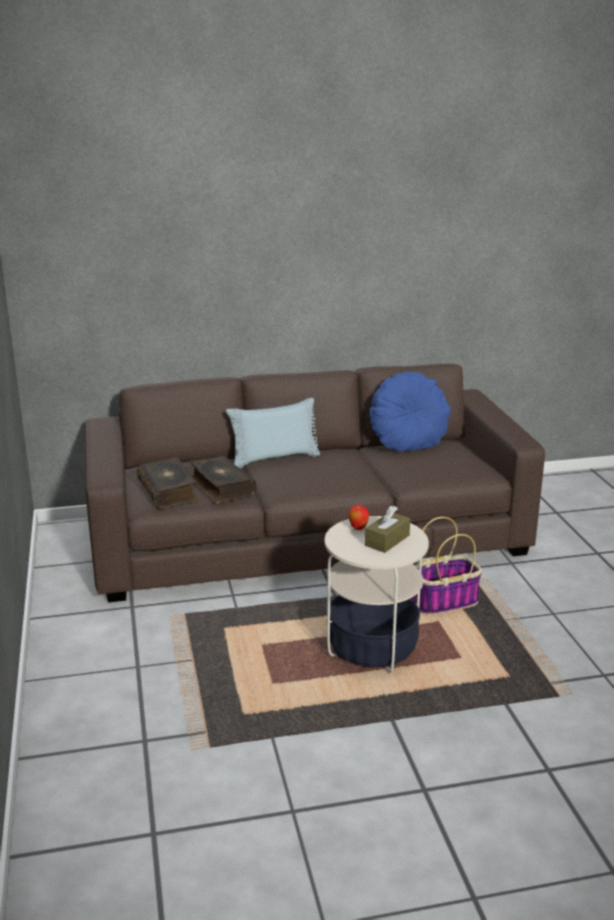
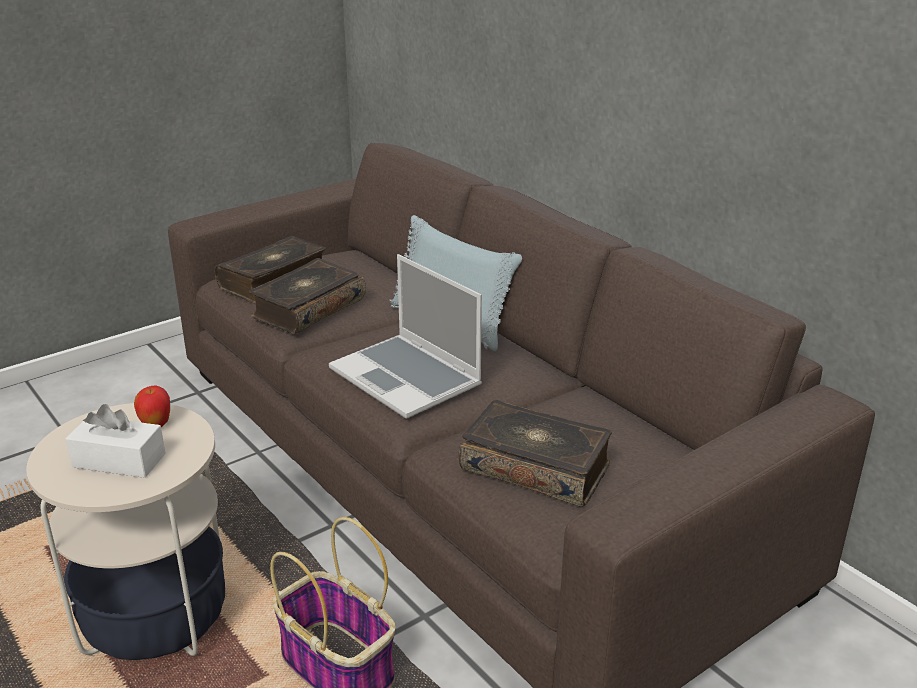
camera: 65 degrees right, 5 degrees up
brown tissue box [365,506,410,553] -> white tissue box [66,404,166,478]
blue pillow [370,372,451,452] -> none
none -> laptop [329,254,482,419]
none -> book [459,400,612,507]

